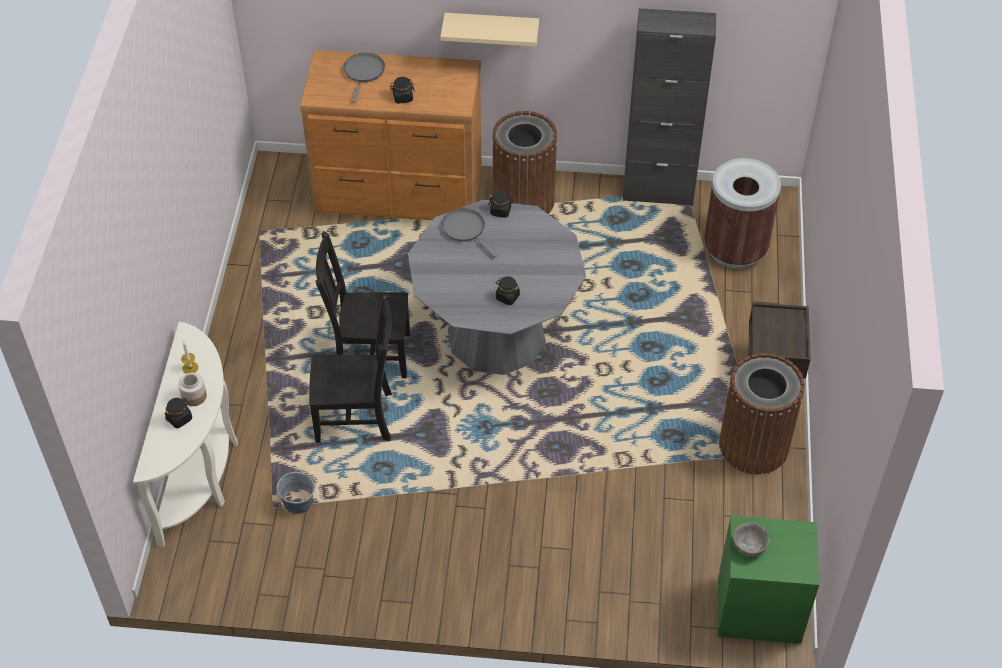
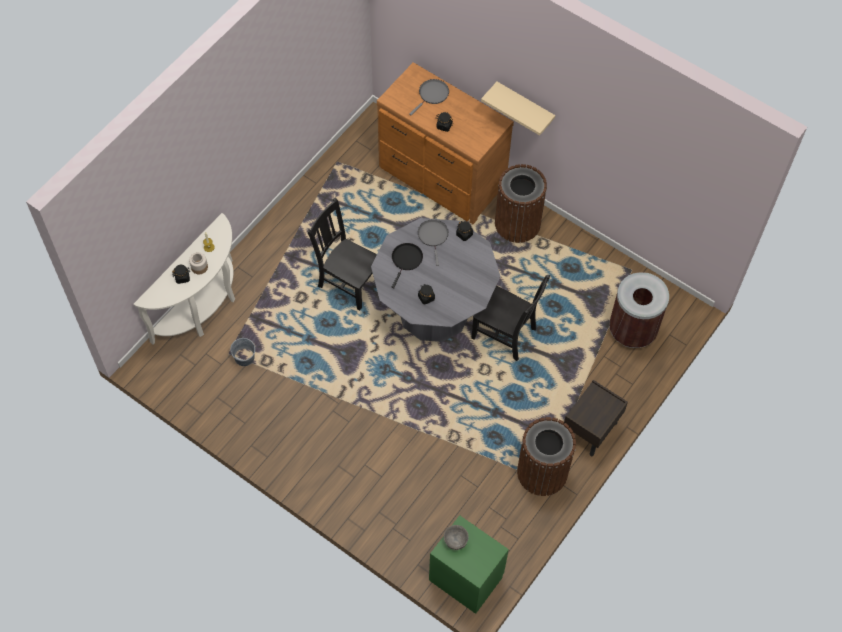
camera: 30 degrees right, 10 degrees up
black chair [309,294,392,443] -> black chair moved to [471,275,550,361]
black cabinet [623,8,716,206] -> none
none -> black frying pan [392,243,423,288]

